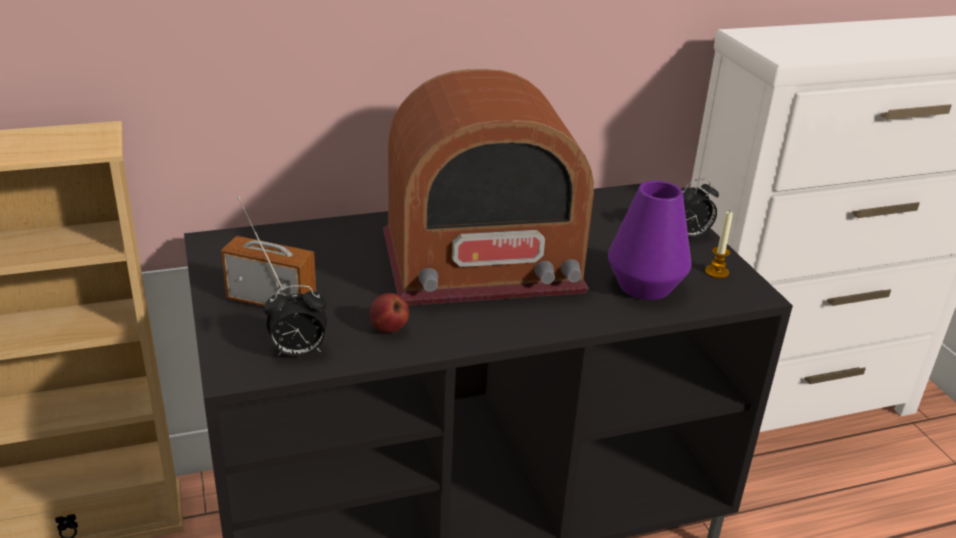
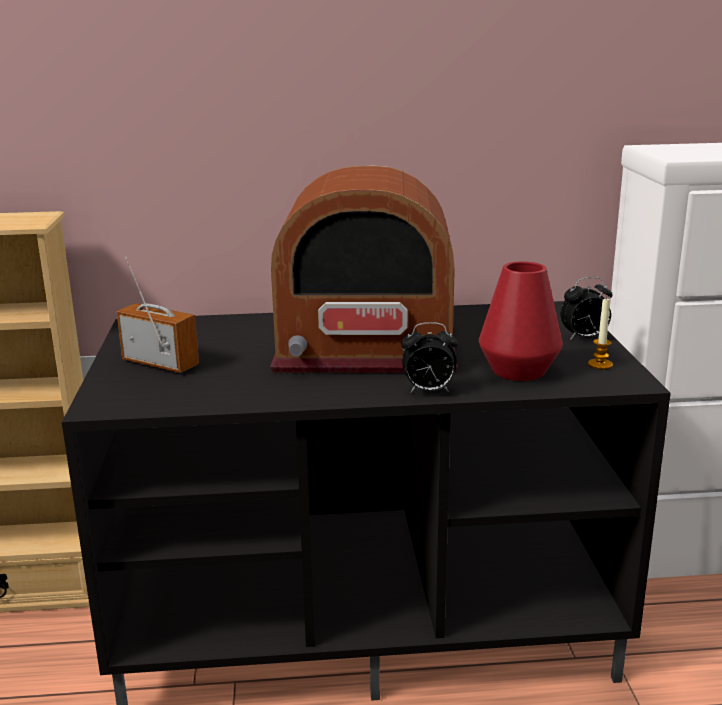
camera: 15 degrees right, 10 degrees down
alarm clock [264,285,327,356] -> alarm clock moved to [401,322,458,393]
apple [370,293,409,333] -> none
purple vase [608,180,692,300] -> red vase [479,261,563,381]

